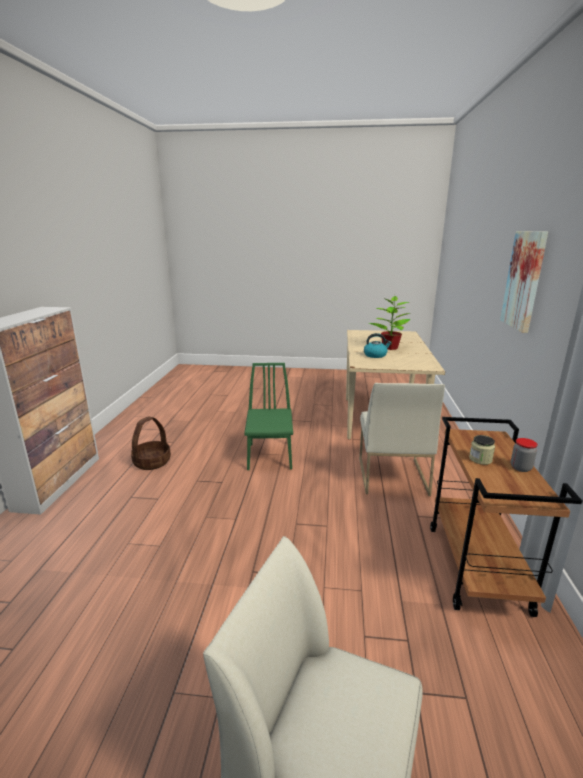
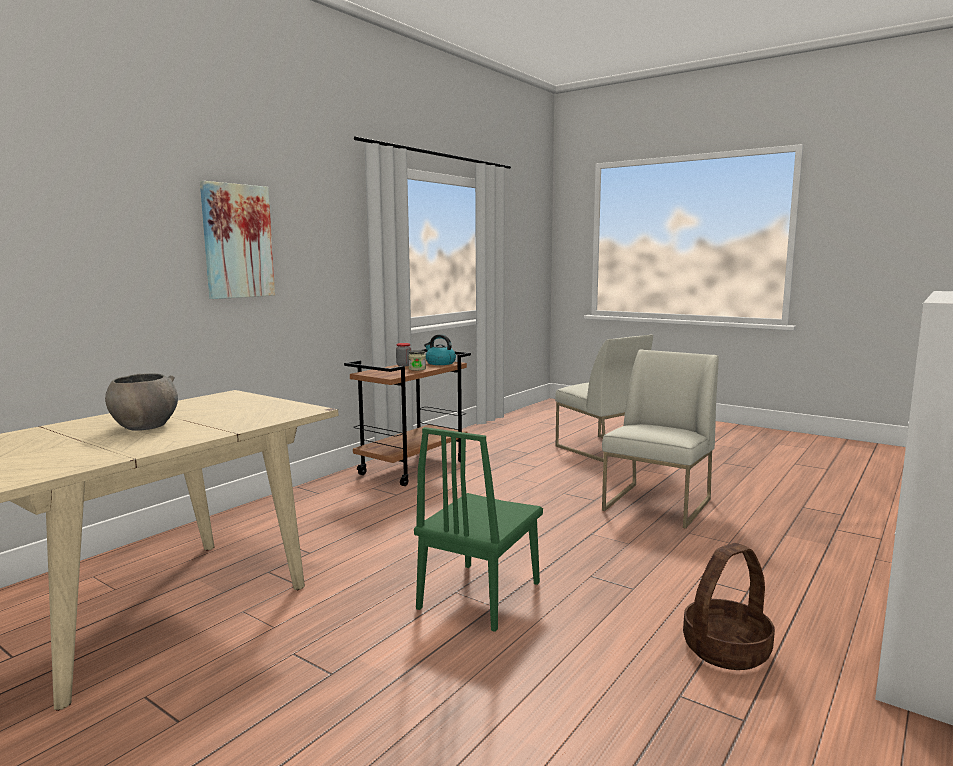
camera: 150 degrees left, 10 degrees down
white chair [359,383,445,496] -> white chair moved to [602,350,718,529]
kettle [364,333,392,358] -> kettle moved to [424,334,456,365]
potted plant [369,296,411,350] -> grey bowl [105,373,178,431]

